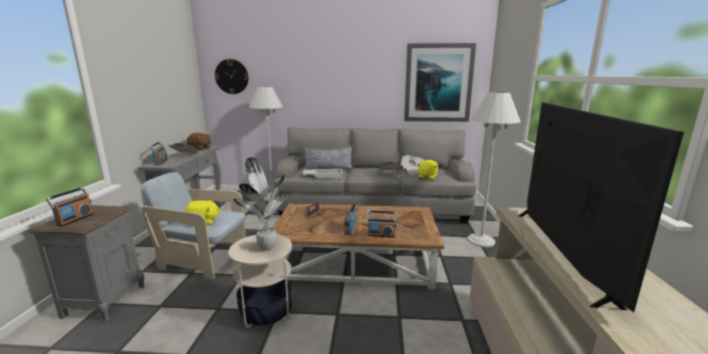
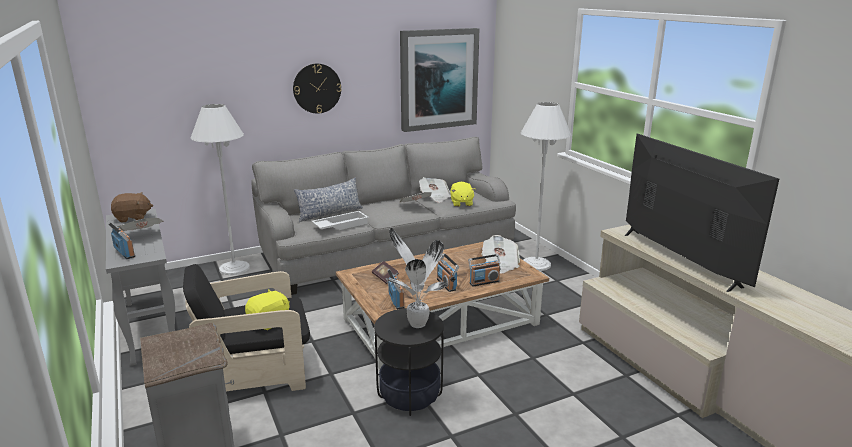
camera: 30 degrees left, 5 degrees up
radio [46,187,94,227] -> radio moved to [388,269,405,309]
beige armchair [141,172,246,280] -> black armchair [183,264,310,392]
wall clock [215,59,248,94] -> wall clock moved to [293,64,342,114]
beige side table [228,234,292,328] -> black side table [374,308,444,416]
none -> newspaper [482,235,520,274]

